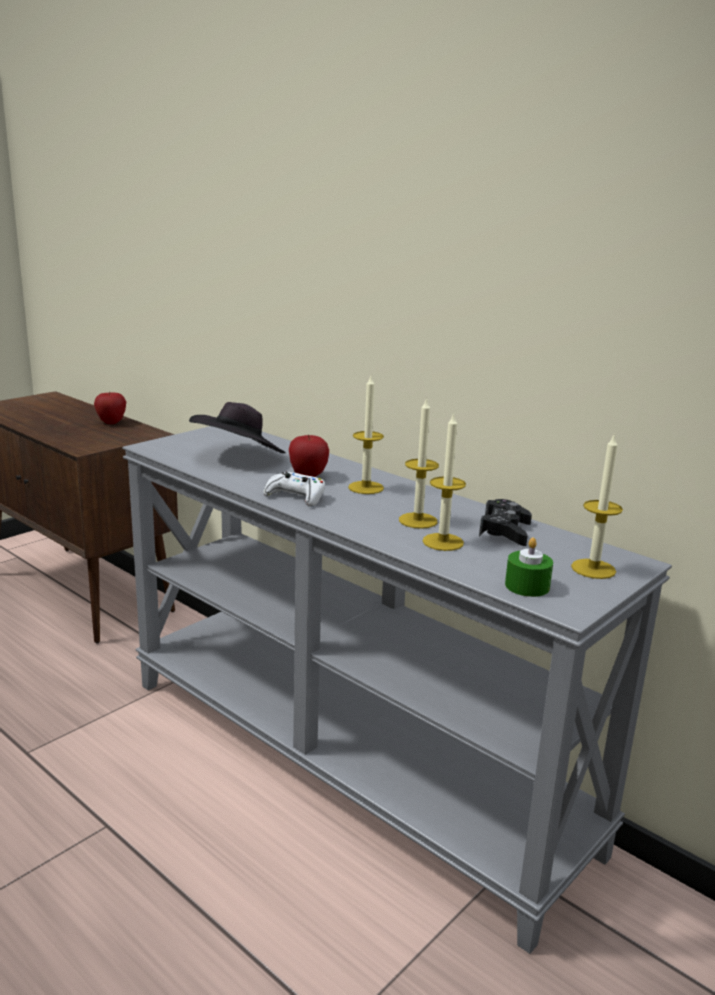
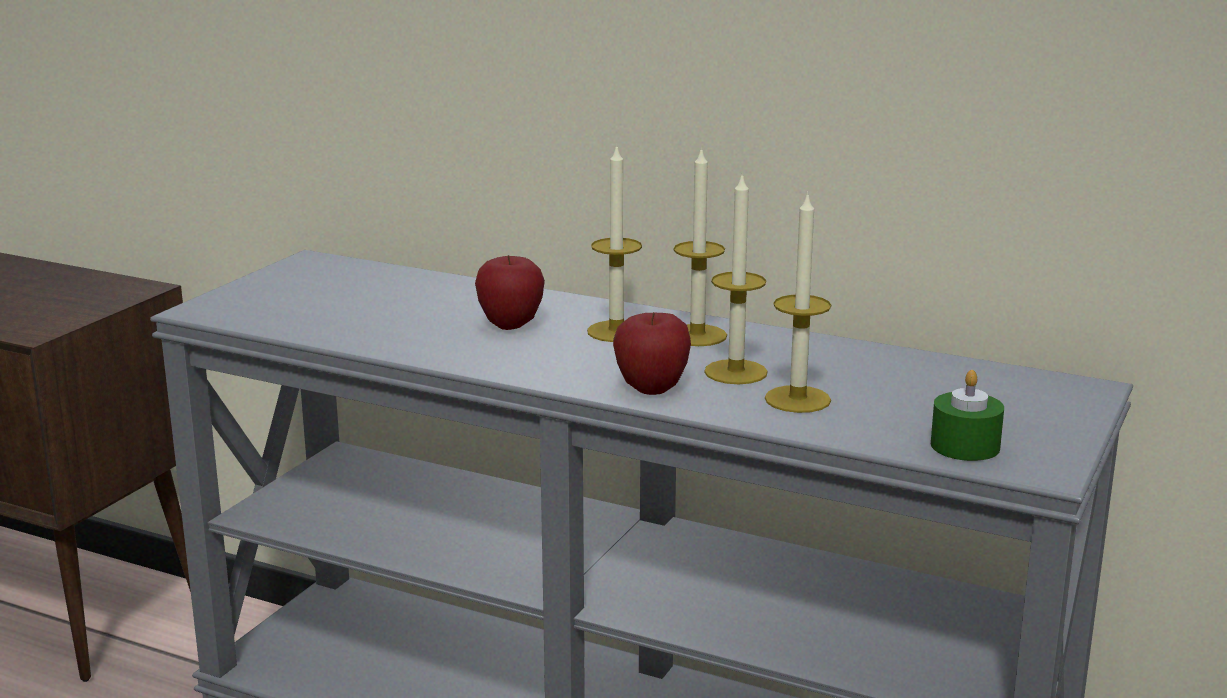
camera: 15 degrees left, 0 degrees up
apple [94,392,126,424] -> apple moved to [613,312,691,395]
black hat [189,402,286,453] -> none
white game controller [263,472,325,507] -> none
black game controller [479,499,532,546] -> none
candle [571,433,623,579] -> candle moved to [674,146,727,346]

